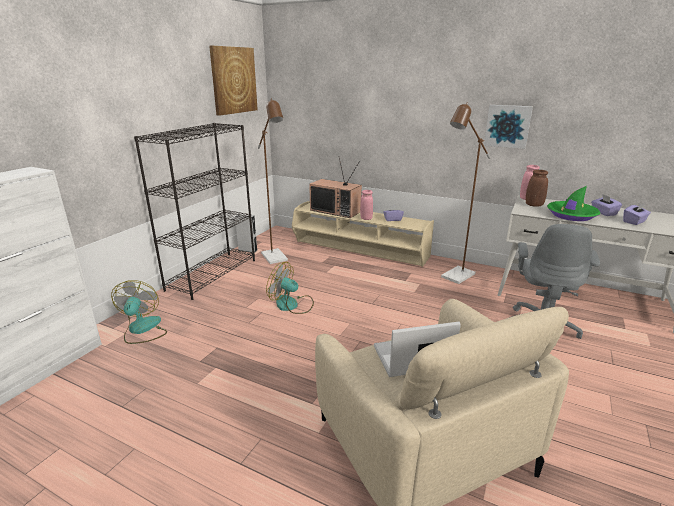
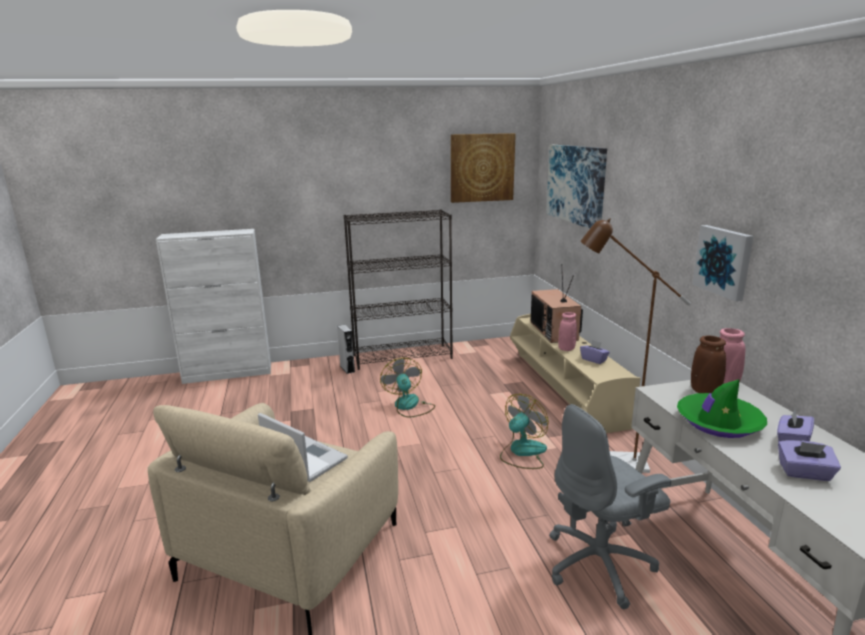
camera: 50 degrees right, 5 degrees down
fan [111,280,167,344] -> fan moved to [500,394,549,469]
grey speaker [235,214,257,253] -> grey speaker moved to [337,325,355,374]
brown floor lamp [258,99,288,264] -> none
none -> picture [546,145,607,229]

